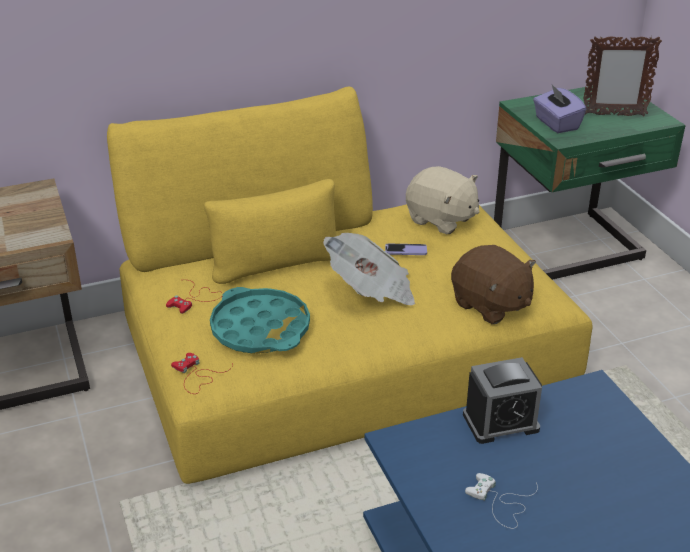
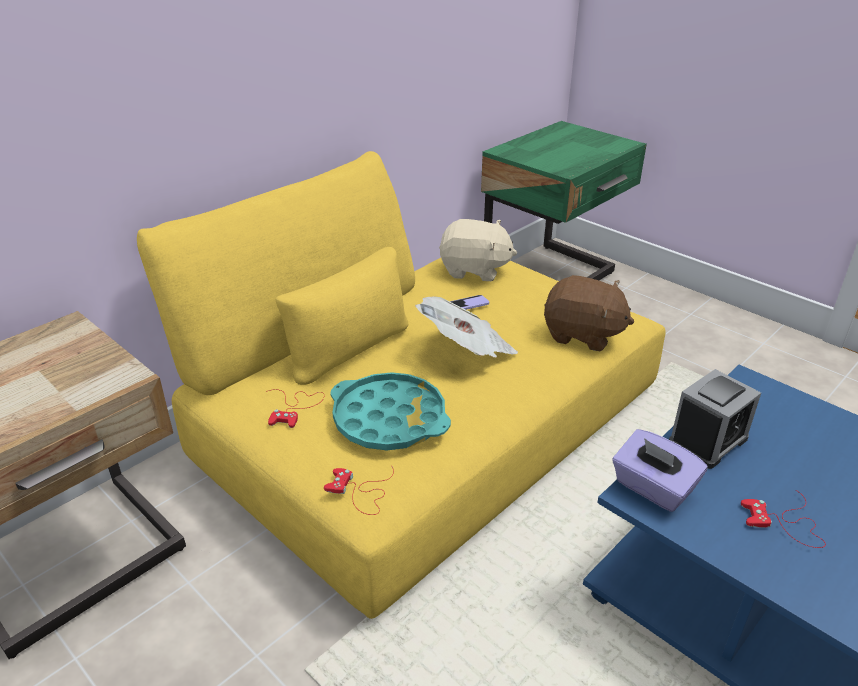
camera: 25 degrees left, 0 degrees up
white game controller [465,473,538,529] -> red game controller [741,490,826,548]
purple tissue box [533,85,586,133] -> purple tissue box moved to [612,429,708,512]
picture frame [583,36,662,116] -> none

